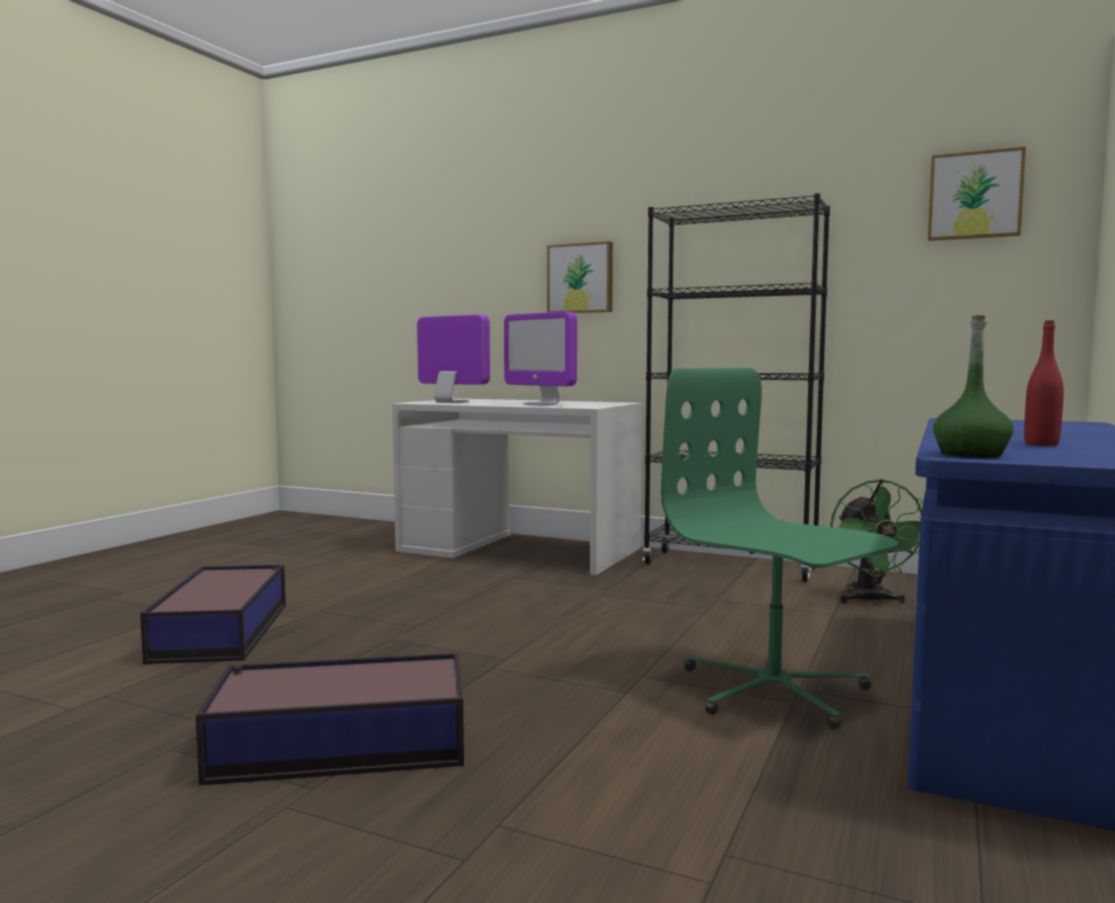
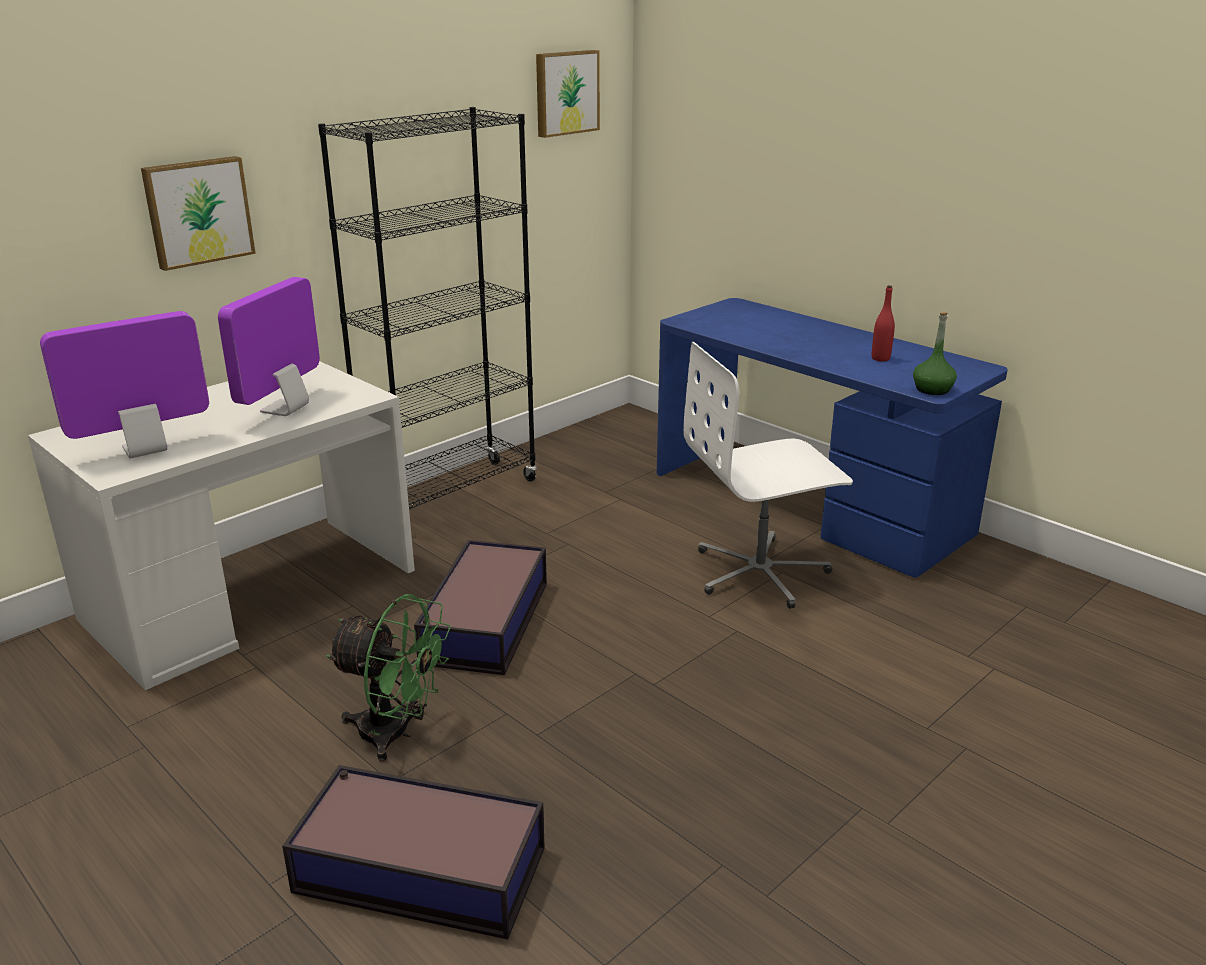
camera: 70 degrees left, 20 degrees up
storage box [196,653,464,786] -> storage box moved to [414,540,547,675]
monitor [504,312,577,405] -> monitor turned 135 degrees clockwise [218,277,320,416]
green office chair [661,368,898,729] -> white office chair [683,342,853,609]
green fan [830,479,924,604] -> green fan moved to [326,594,451,761]

